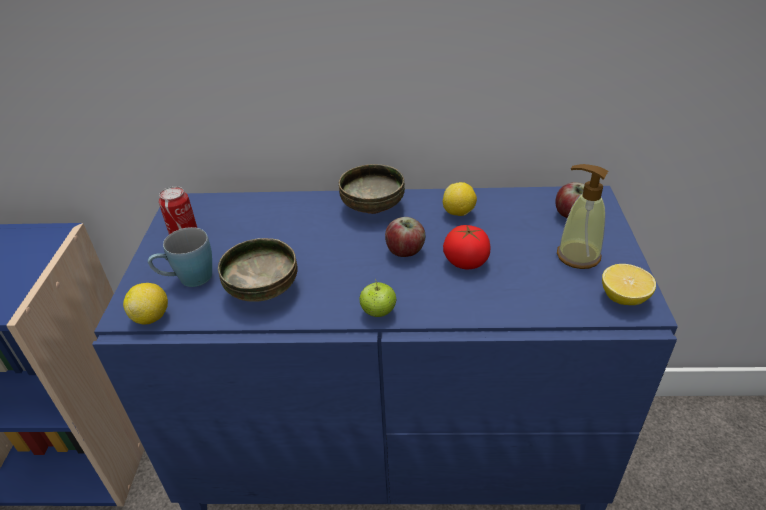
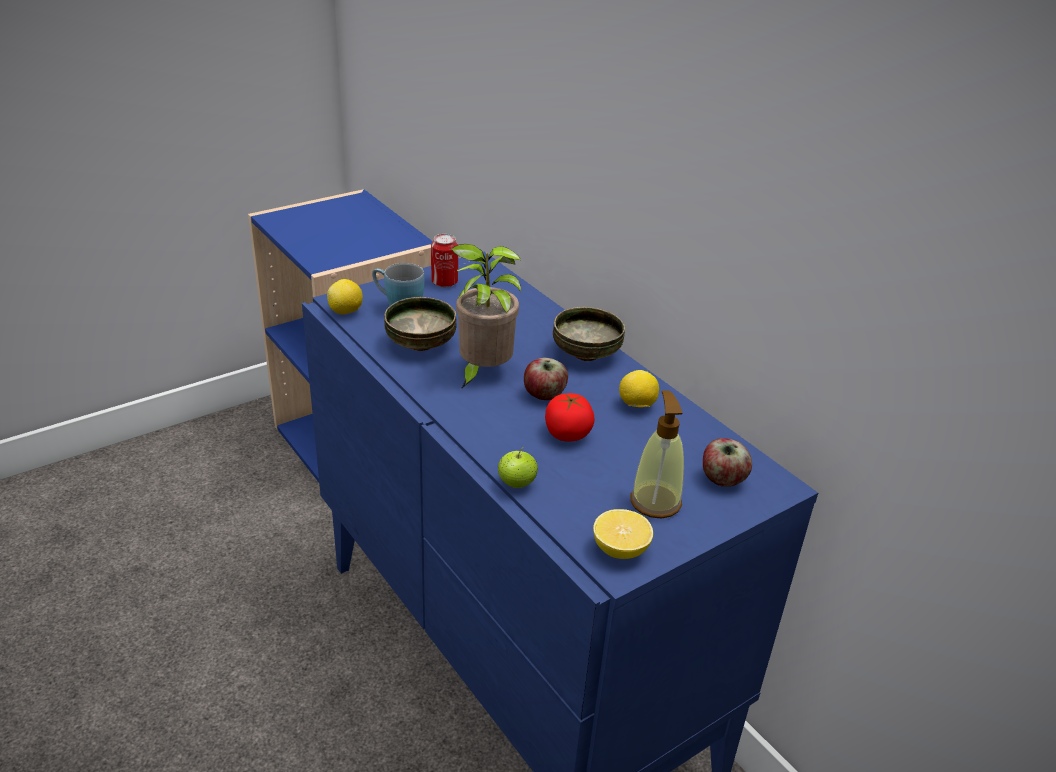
camera: 50 degrees right, 5 degrees down
apple [359,279,396,317] -> apple moved to [498,447,538,488]
none -> potted plant [451,244,521,389]

